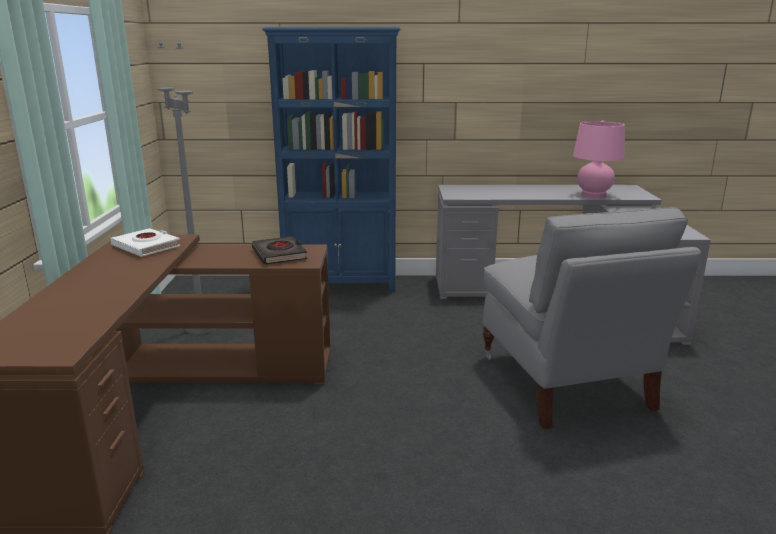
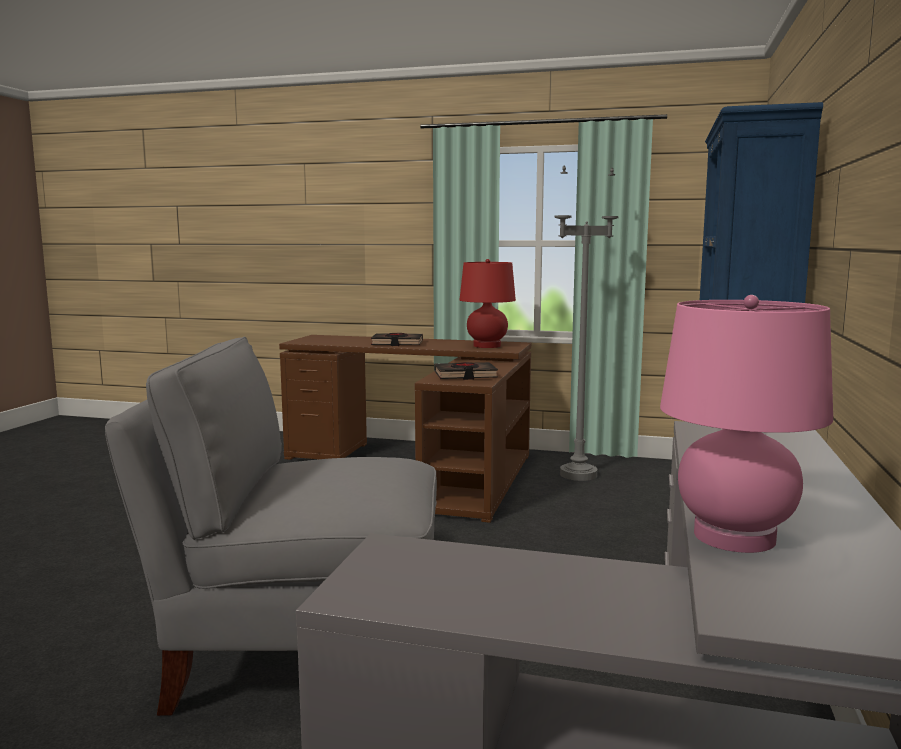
camera: 105 degrees right, 10 degrees down
white book [110,228,181,257] -> red table lamp [460,259,516,348]
none -> black book [371,333,423,346]

